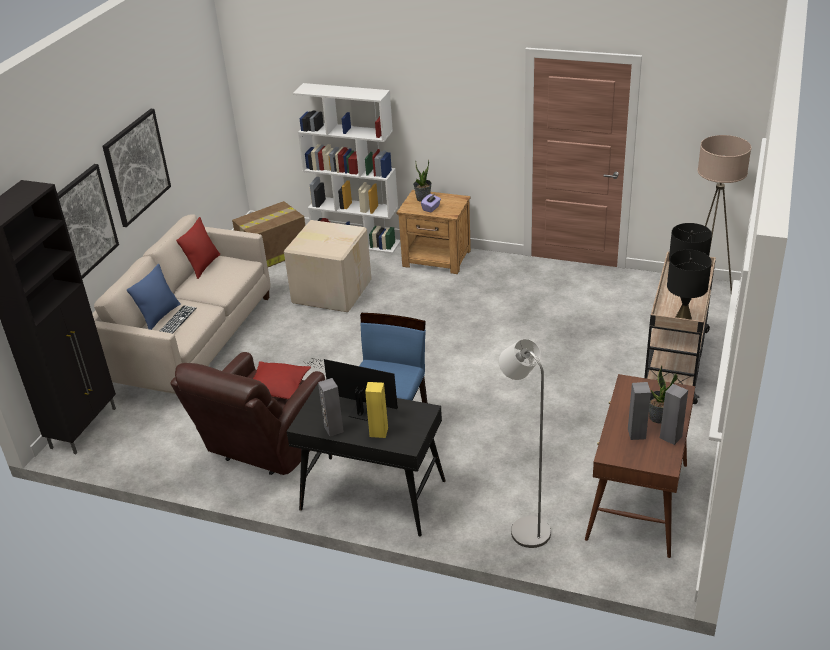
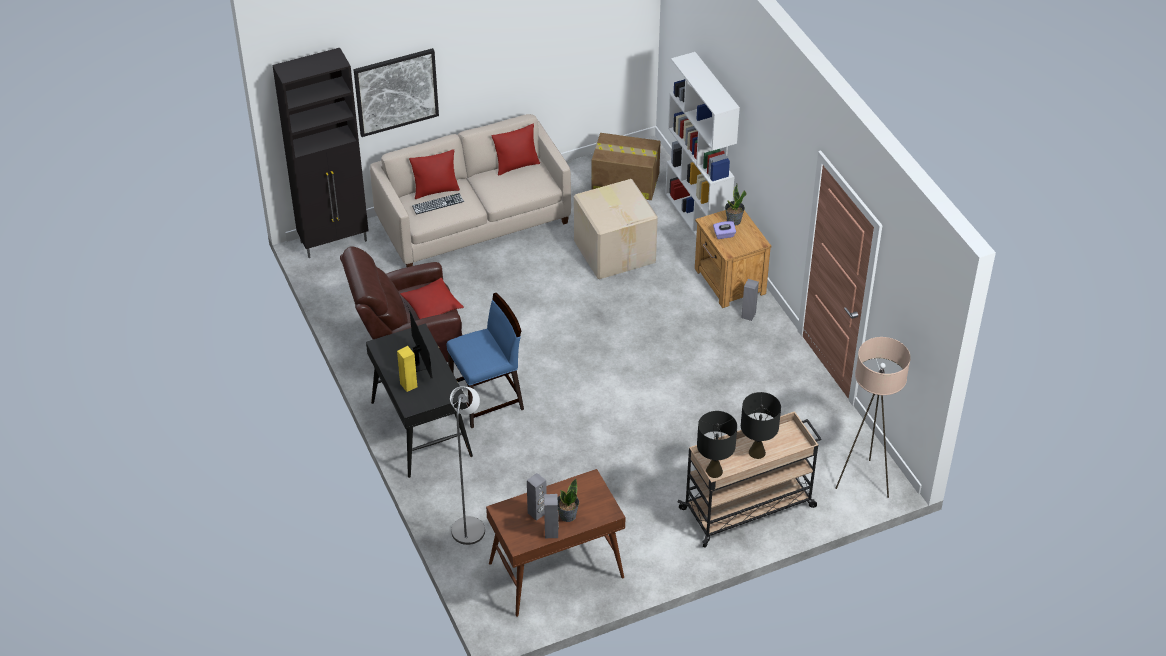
camera: 45 degrees right, 10 degrees up
picture [102,109,171,227] -> none
blue pillow [127,264,181,330] -> red pillow [409,149,460,199]
grey speaker [318,378,344,437] -> grey speaker moved to [741,279,759,321]

